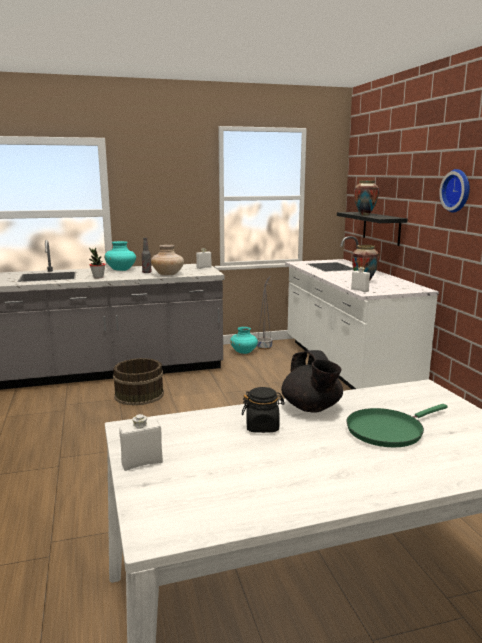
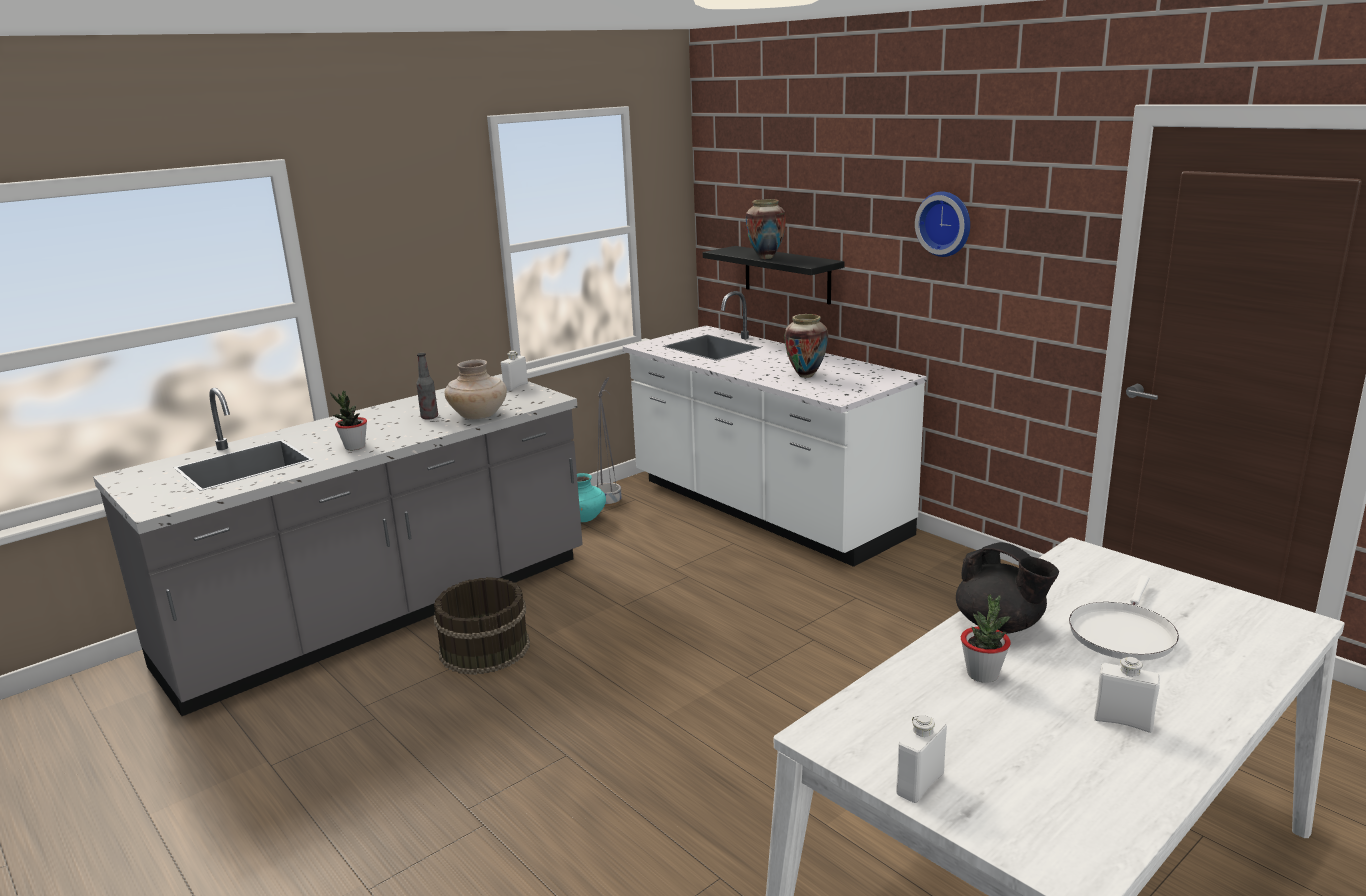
camera: 25 degrees left, 5 degrees up
turquoise vase [104,241,136,271] -> none
black jar [242,387,285,433] -> potted plant [961,594,1011,683]
green frying pan [346,404,447,447] -> white frying pan [1069,575,1179,661]
white bottle [351,267,370,292] -> white bottle moved to [1094,657,1160,733]

